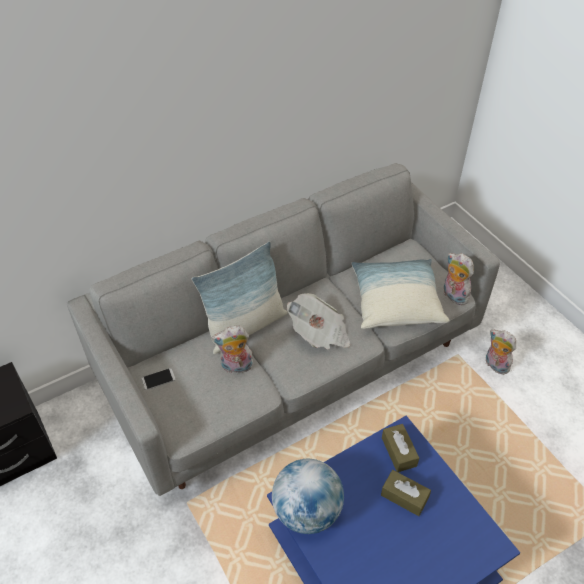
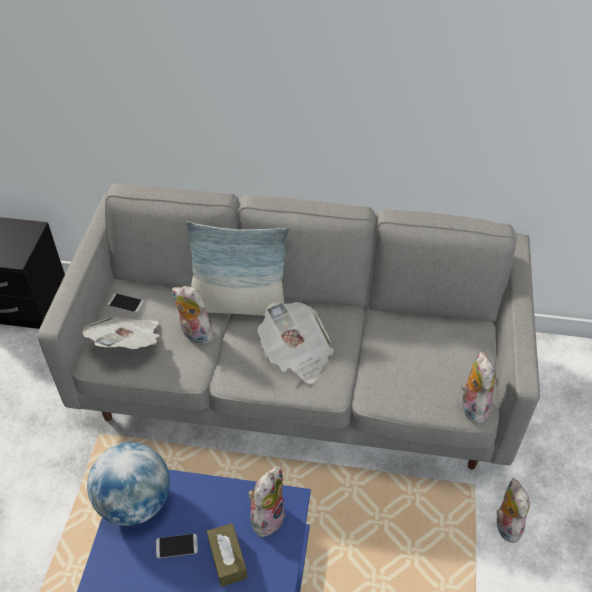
camera: 40 degrees right, 0 degrees up
pillow [351,259,450,329] -> none
brown tissue box [382,424,419,472] -> plush toy [248,466,286,537]
none -> newspaper [83,316,160,349]
none -> phone [156,534,198,558]

